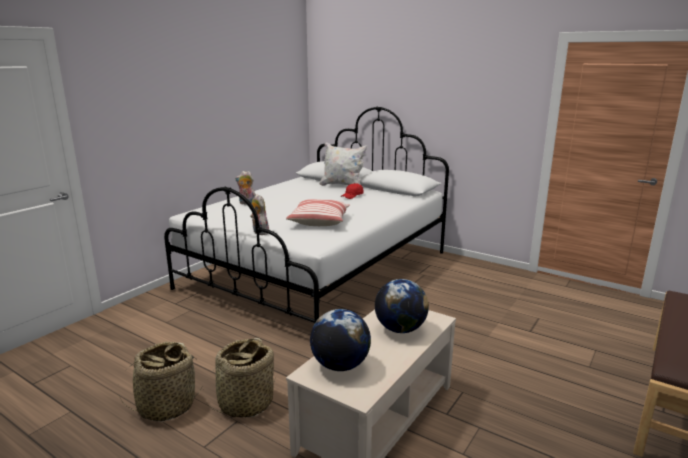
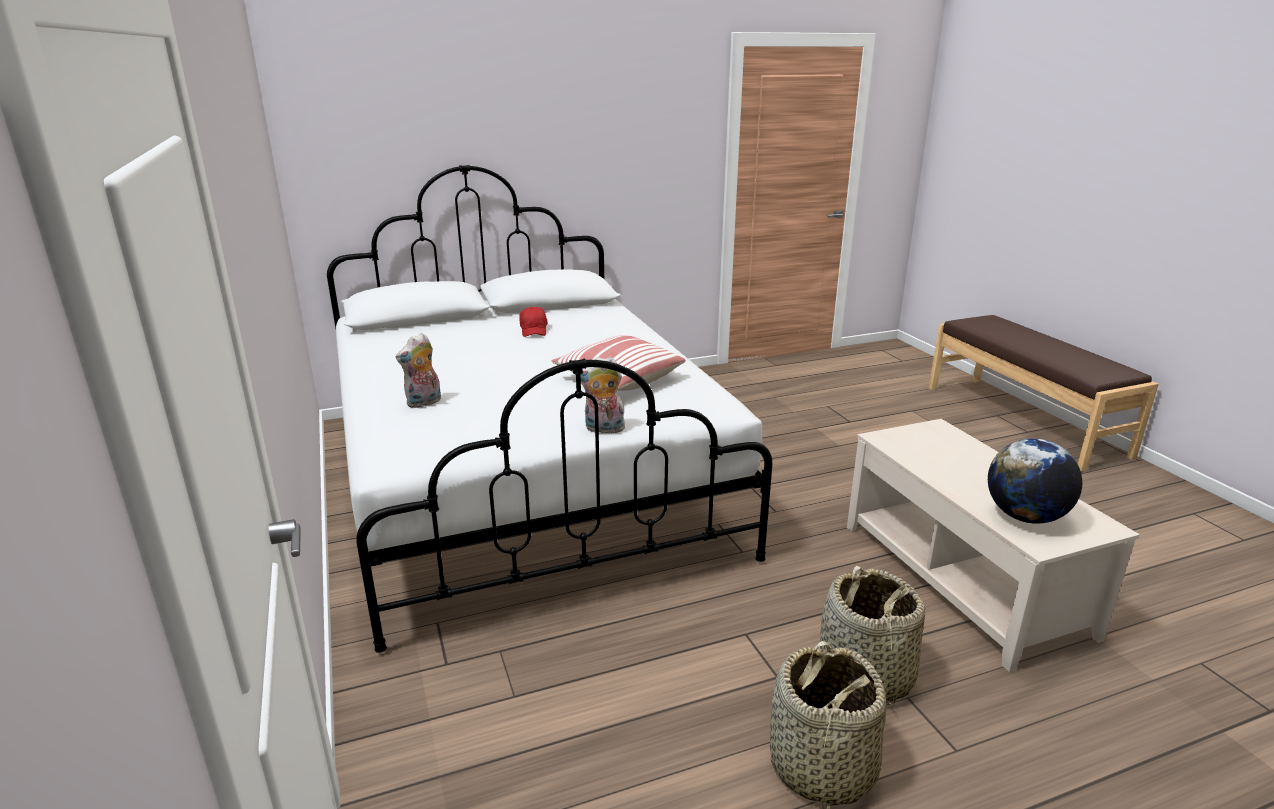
camera: 55 degrees left, 5 degrees up
white pillow [319,142,368,186] -> none
globe [375,279,429,333] -> none

